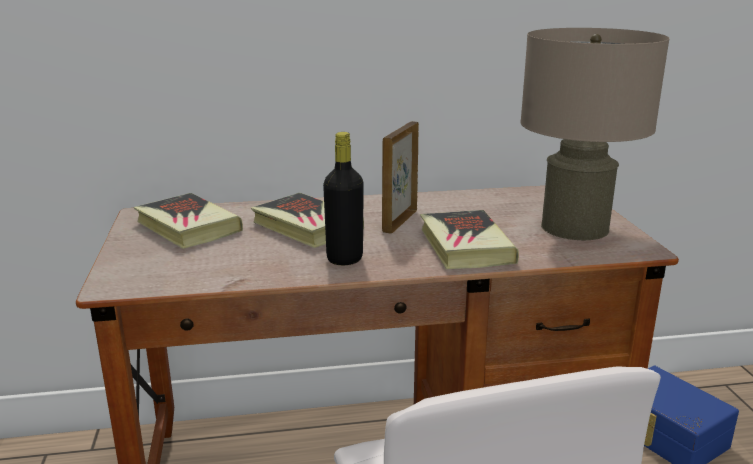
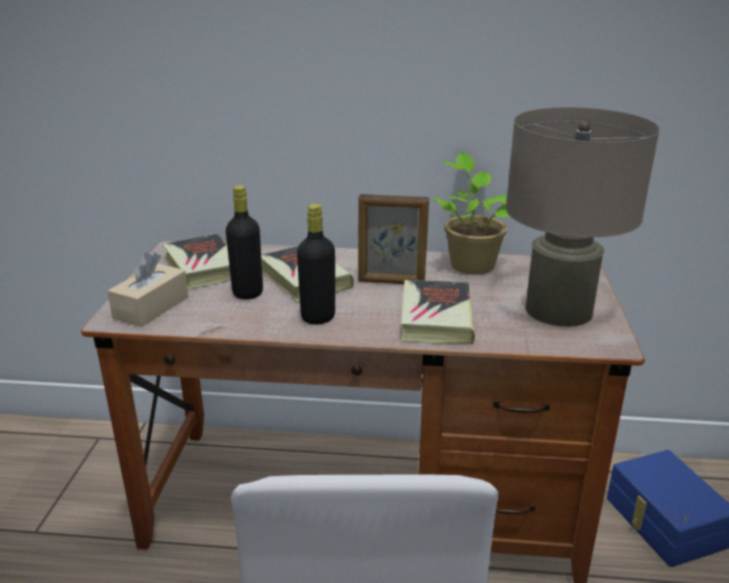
camera: 15 degrees right, 5 degrees up
picture frame [382,121,419,233] -> picture frame turned 120 degrees counterclockwise [358,194,429,284]
none -> beige tissue box [107,252,189,327]
none -> black bottle [226,185,263,300]
none -> potted plant [432,152,510,275]

